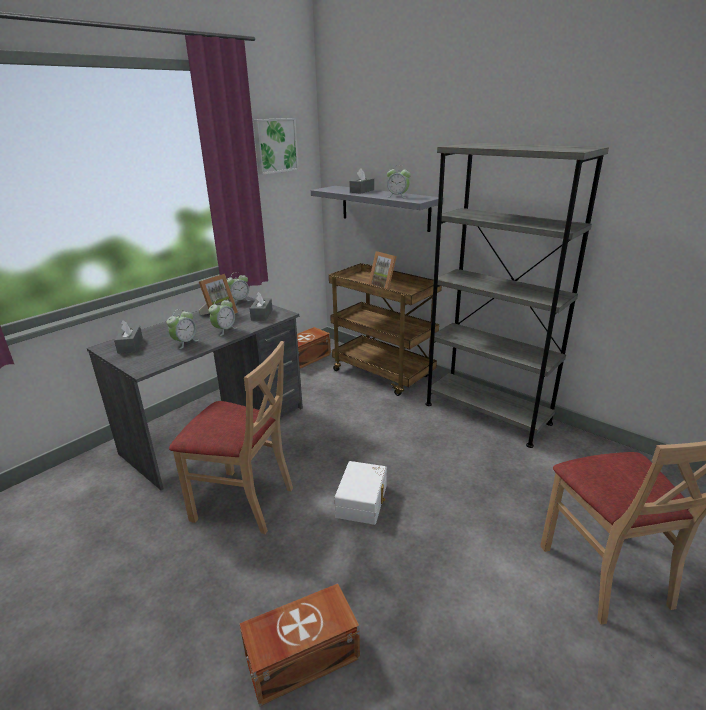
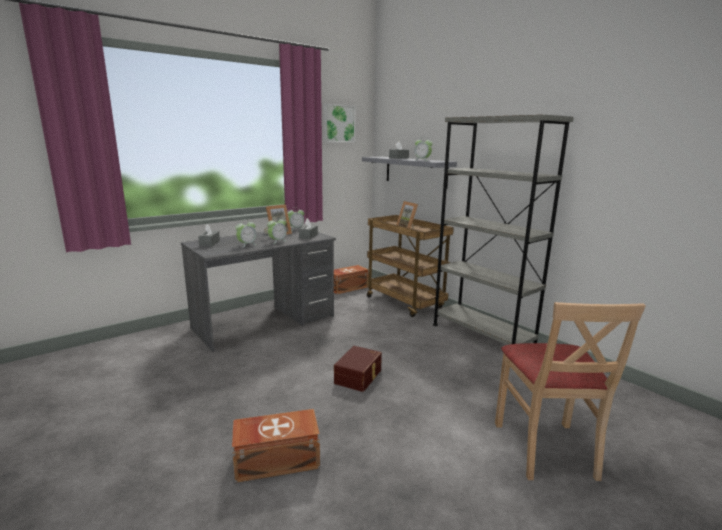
camera: 10 degrees right, 10 degrees down
beige chair [169,341,293,534] -> none
white storage box [334,461,387,525] -> brown storage box [334,346,382,392]

